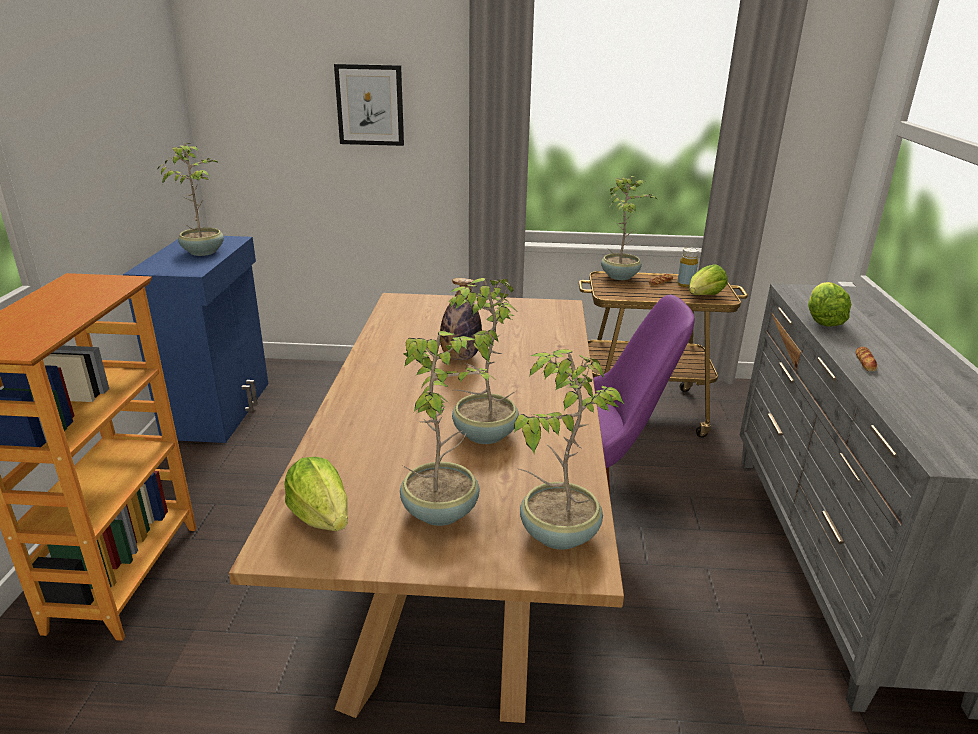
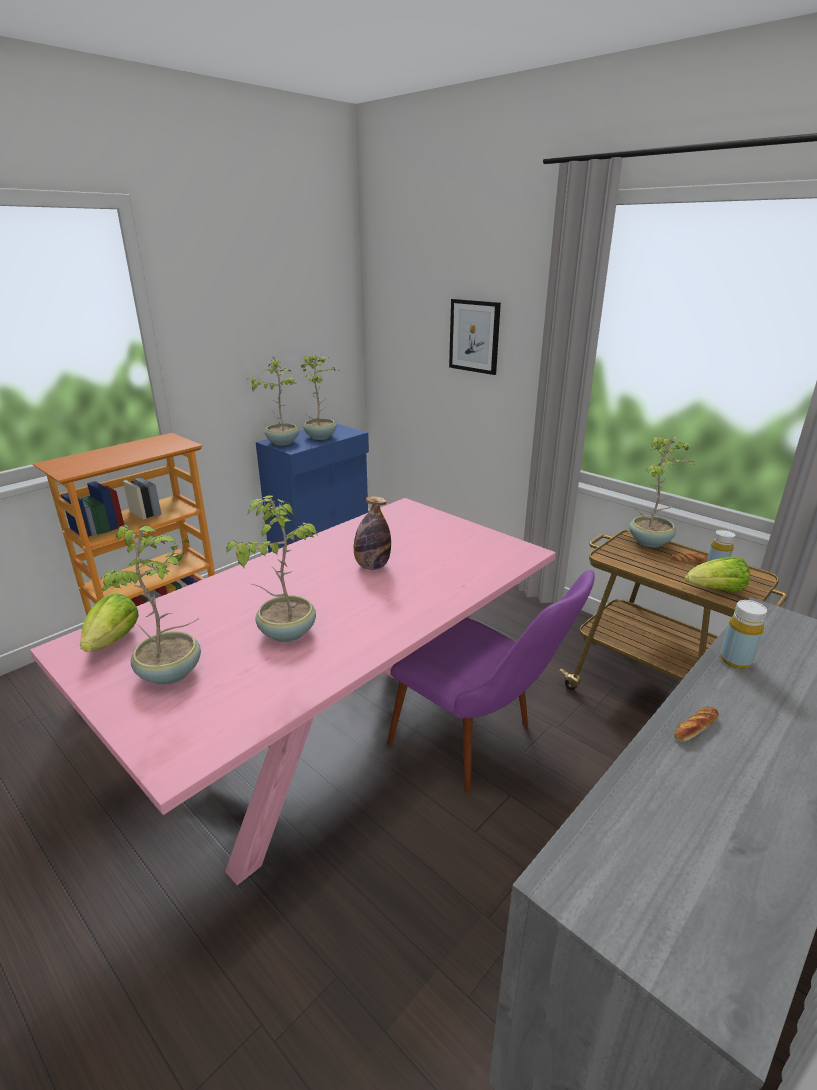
camera: 40 degrees right, 0 degrees up
brown dining table [229,293,624,723] -> pink dining table [30,498,556,885]
potted plant [514,349,625,550] -> potted plant moved to [247,357,299,445]
lettuce [808,282,851,327] -> yellow bottle [720,600,767,669]

